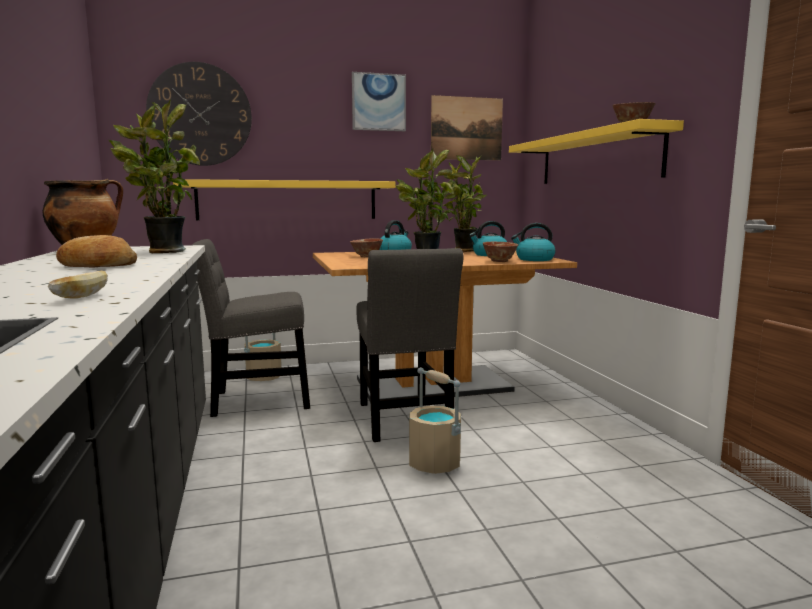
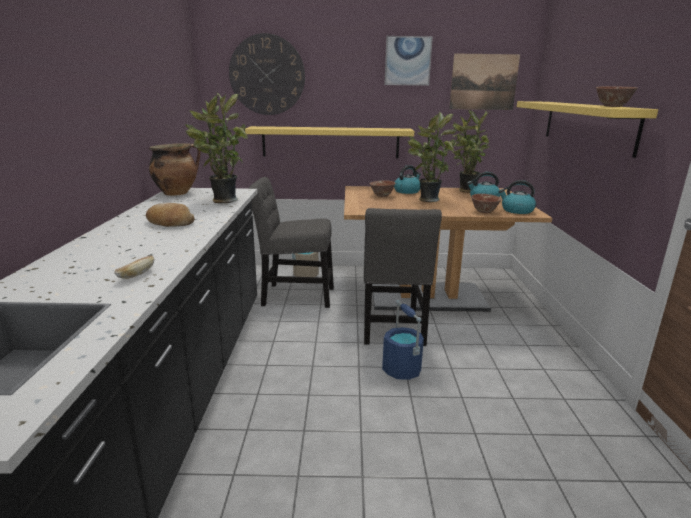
camera: 15 degrees right, 10 degrees up
beige bucket [409,367,461,474] -> blue bucket [382,300,424,380]

